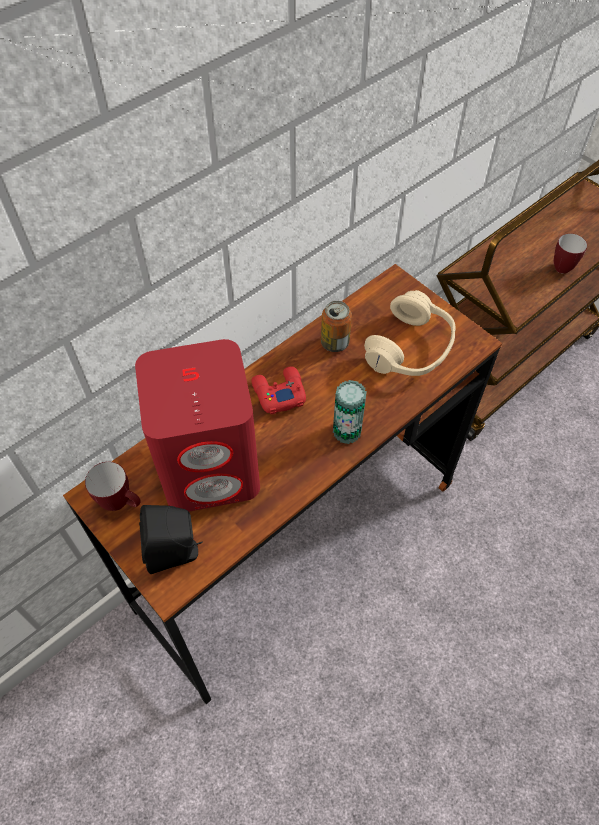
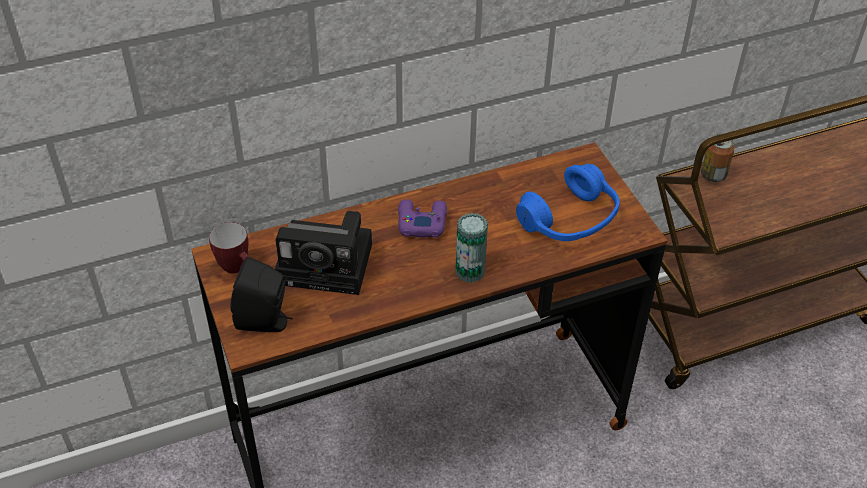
camera: 20 degrees right, 10 degrees down
red speaker [135,339,260,512] -> camera [275,211,372,295]
red game controller [251,367,306,414] -> purple game controller [398,199,447,238]
can [321,301,352,352] -> can moved to [701,134,735,182]
beige headphones [364,290,456,376] -> blue headphones [516,164,620,241]
mug [554,234,587,274] -> none

